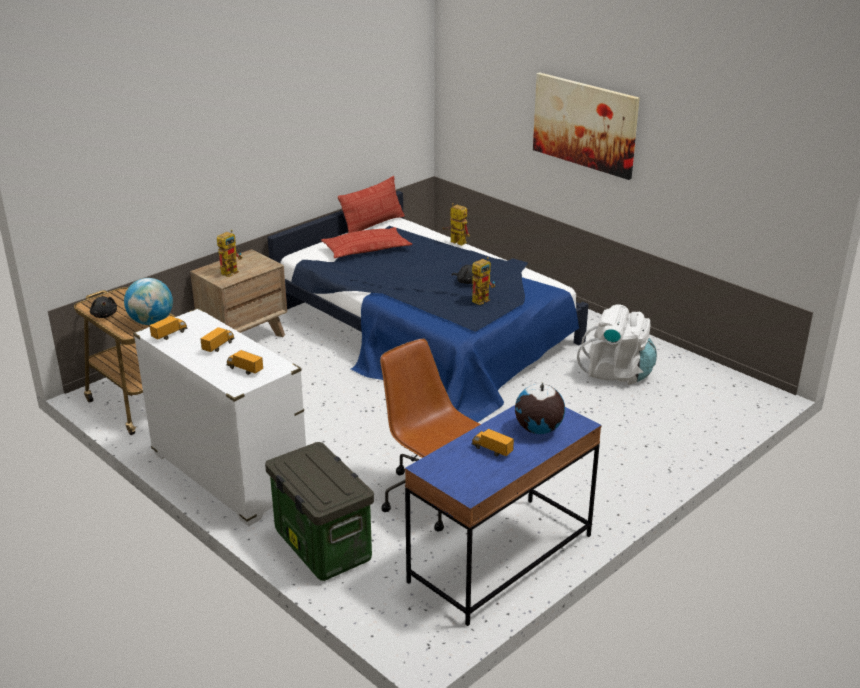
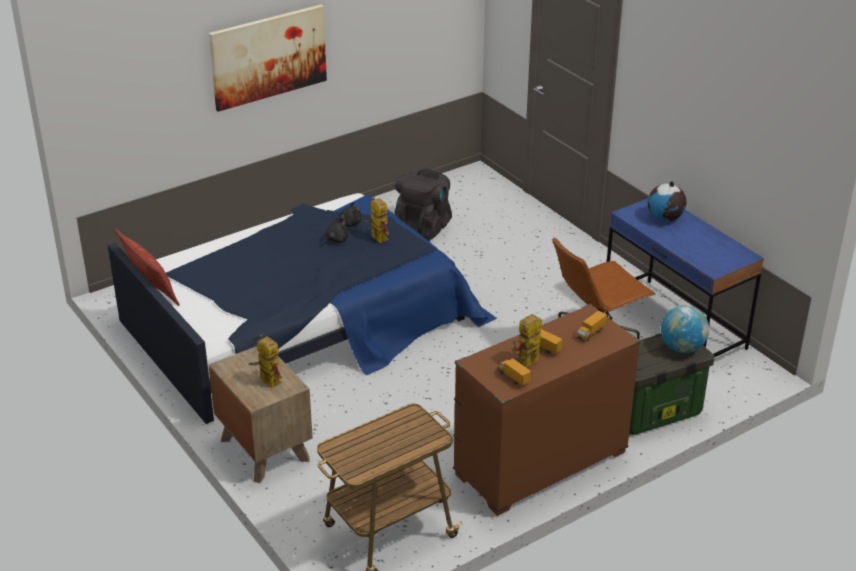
camera: 80 degrees left, 5 degrees up
black plush toy [90,296,117,318] -> black plush toy moved to [331,202,362,227]
globe [124,278,173,325] -> globe moved to [661,305,709,353]
white dresser [133,308,306,526] -> brown dresser [453,304,641,516]
pillow [321,227,412,258] -> none
toy robot [442,203,470,246] -> toy robot moved to [512,314,542,367]
toy truck [472,429,514,457] -> none
white backpack [577,304,657,384] -> black backpack [394,169,452,241]

